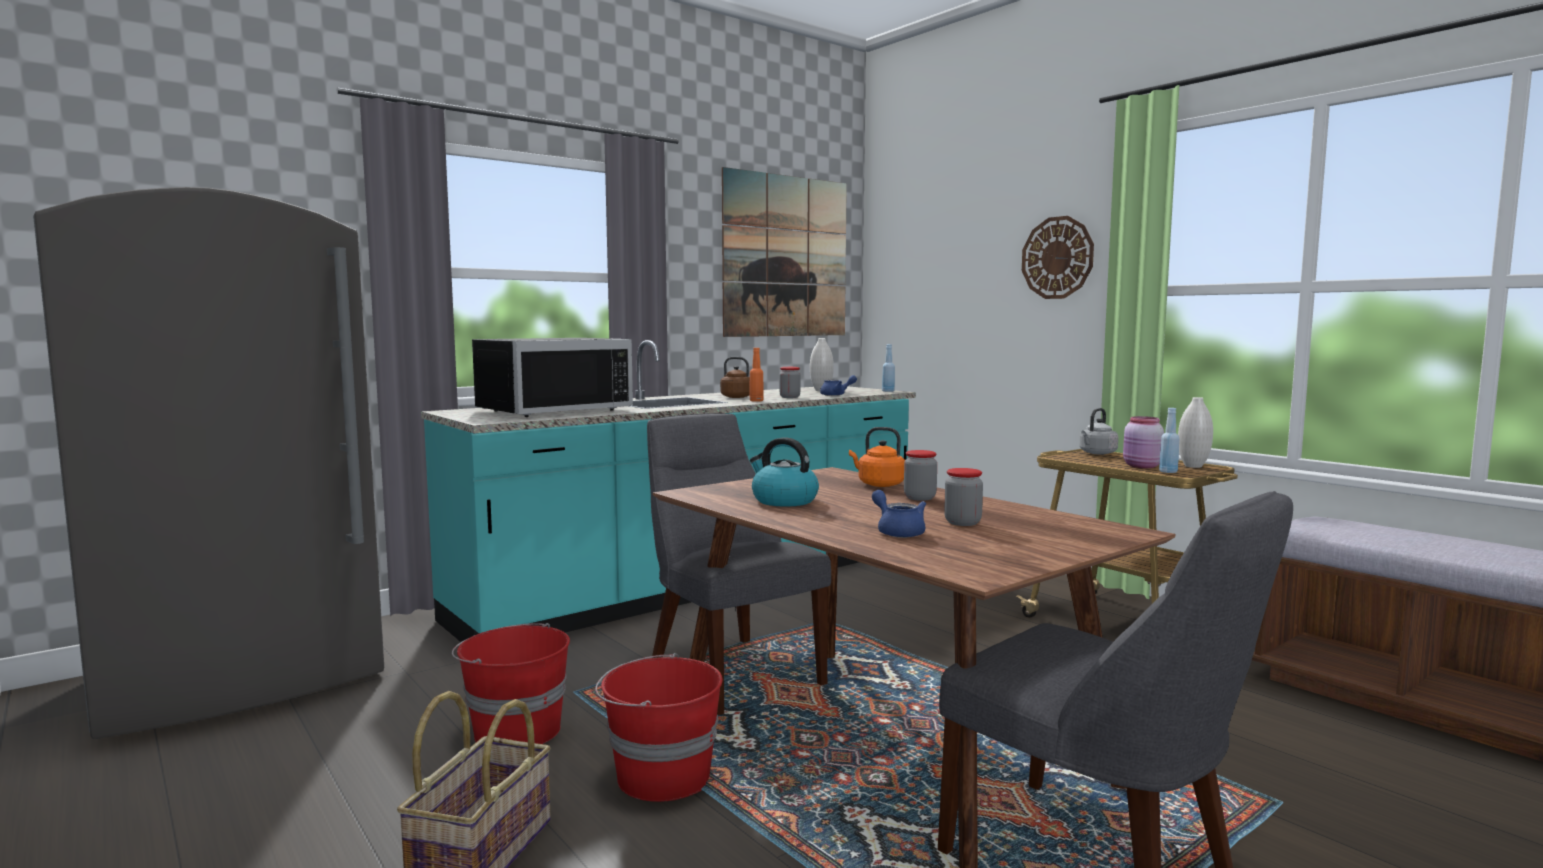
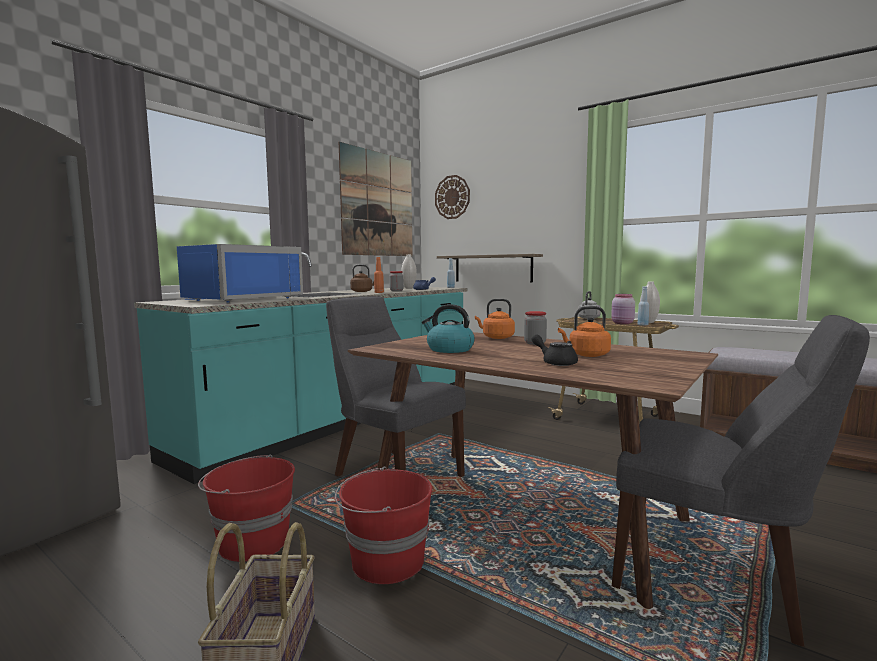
camera: 15 degrees left, 0 degrees up
black microwave [472,338,633,417] -> blue microwave [177,244,303,303]
blue teapot [872,490,926,538] -> black teapot [532,335,578,366]
jar [944,468,983,526] -> orange kettle [558,306,611,357]
wall clock [1022,216,1094,299] -> wall clock moved to [435,175,470,219]
none -> shelf [437,254,543,282]

